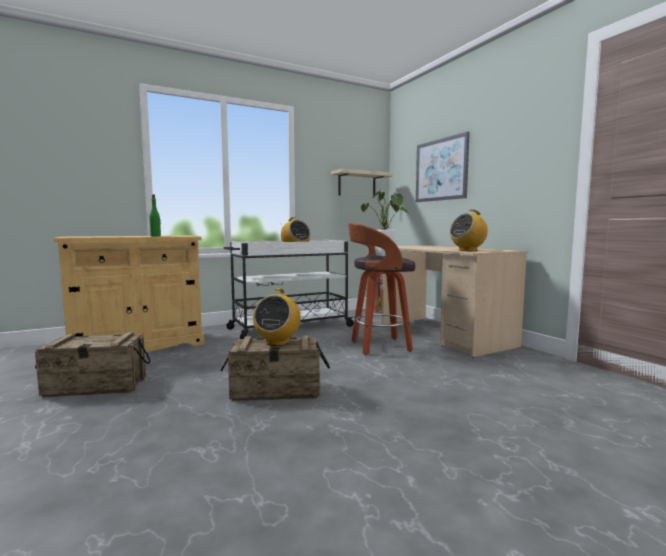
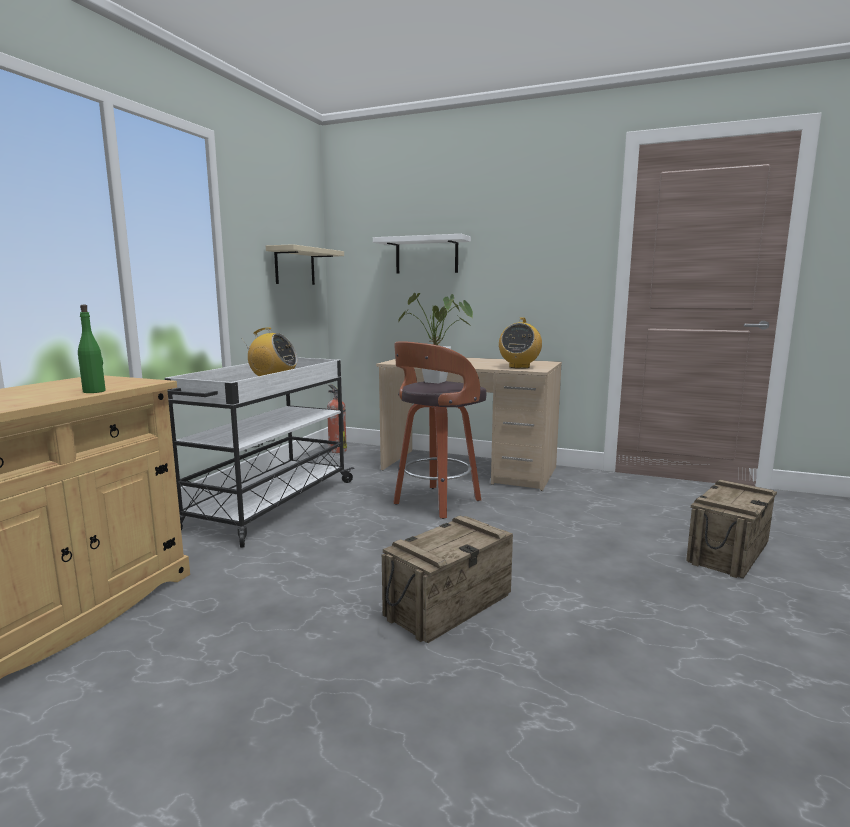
camera: 40 degrees left, 5 degrees up
crate [35,332,150,397] -> crate moved to [686,480,777,578]
radio [253,288,301,346] -> none
picture [416,132,470,202] -> white shelf [373,234,471,274]

